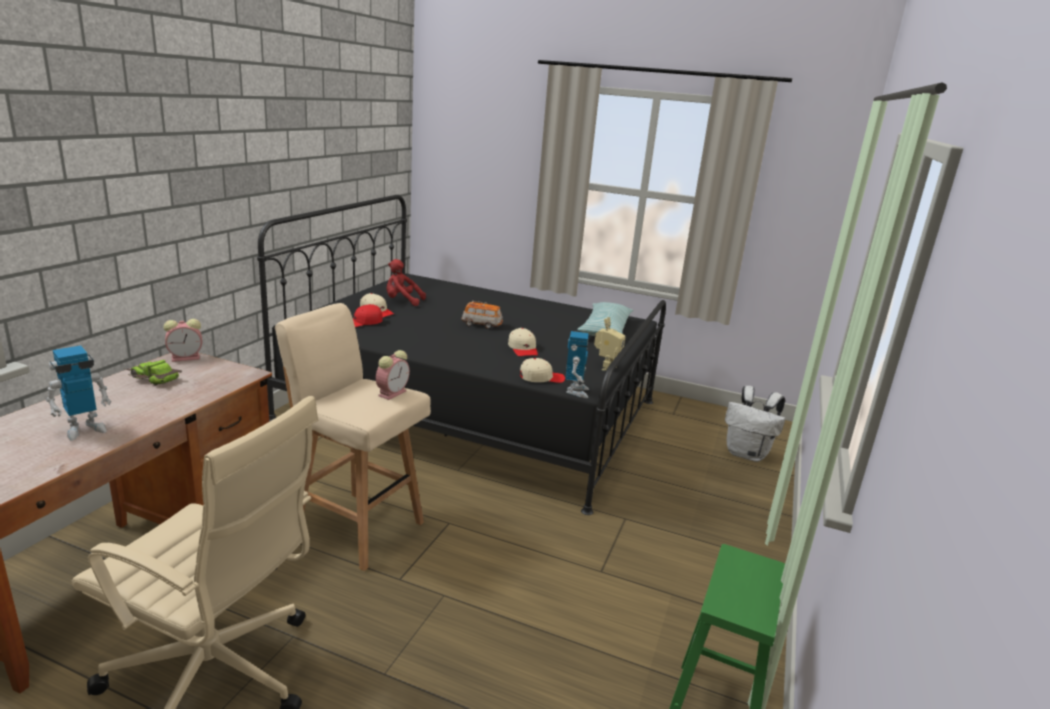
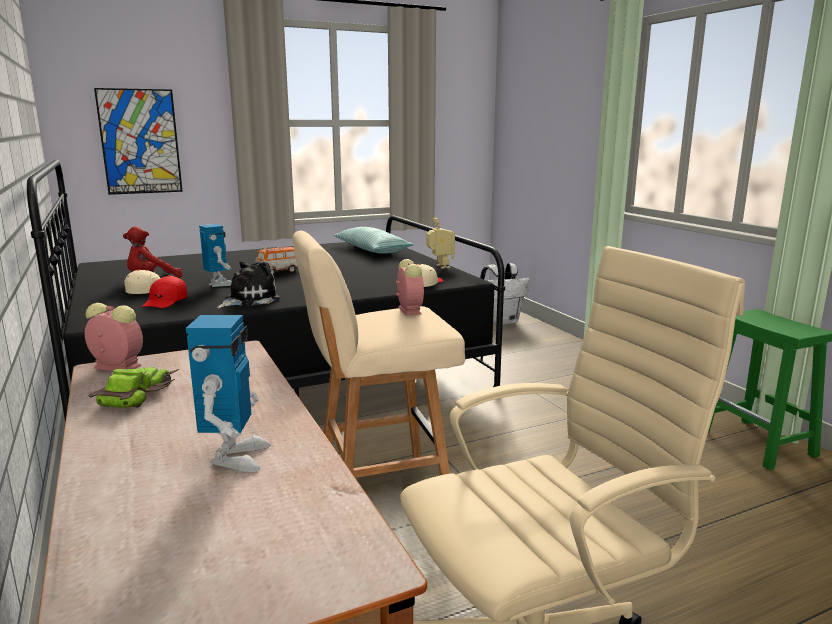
camera: 45 degrees left, 5 degrees down
toy car [123,360,182,385] -> toy car turned 120 degrees clockwise [88,367,179,408]
alarm clock [164,319,202,362] -> alarm clock turned 90 degrees counterclockwise [85,303,143,371]
beige cap [508,328,538,356] -> none
toy robot [565,331,589,398] -> toy robot moved to [199,224,232,287]
none -> picture [94,88,183,195]
none -> plush toy [217,261,280,308]

